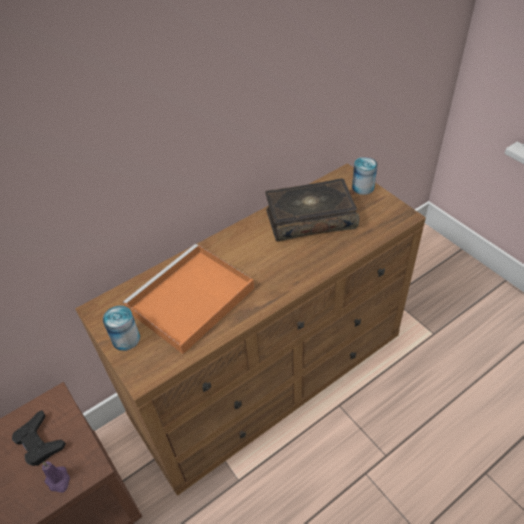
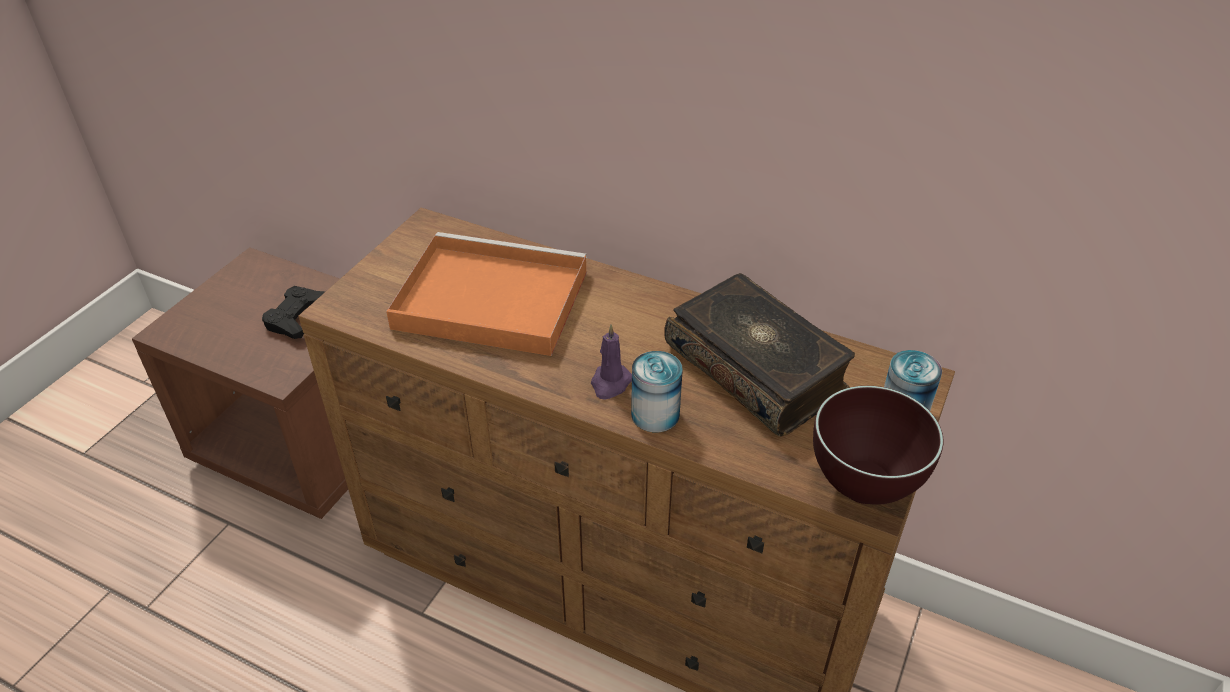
camera: 60 degrees right, 5 degrees down
purple candle [42,461,70,493] -> purple candle moved to [591,324,632,400]
can [103,305,140,351] -> can moved to [631,351,683,432]
none -> brown bowl [813,386,944,505]

